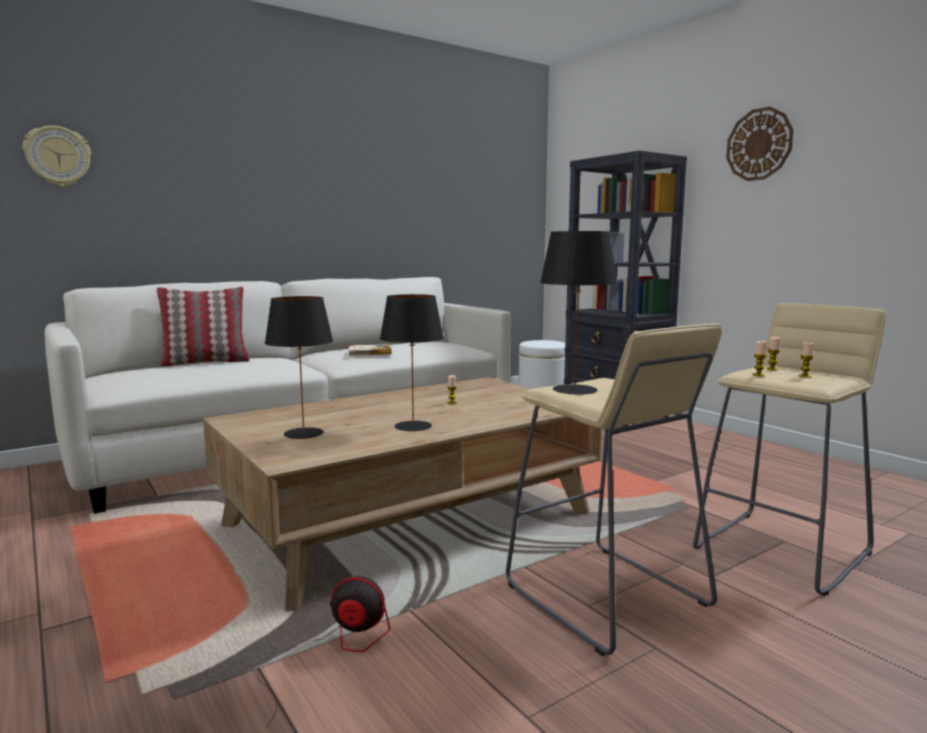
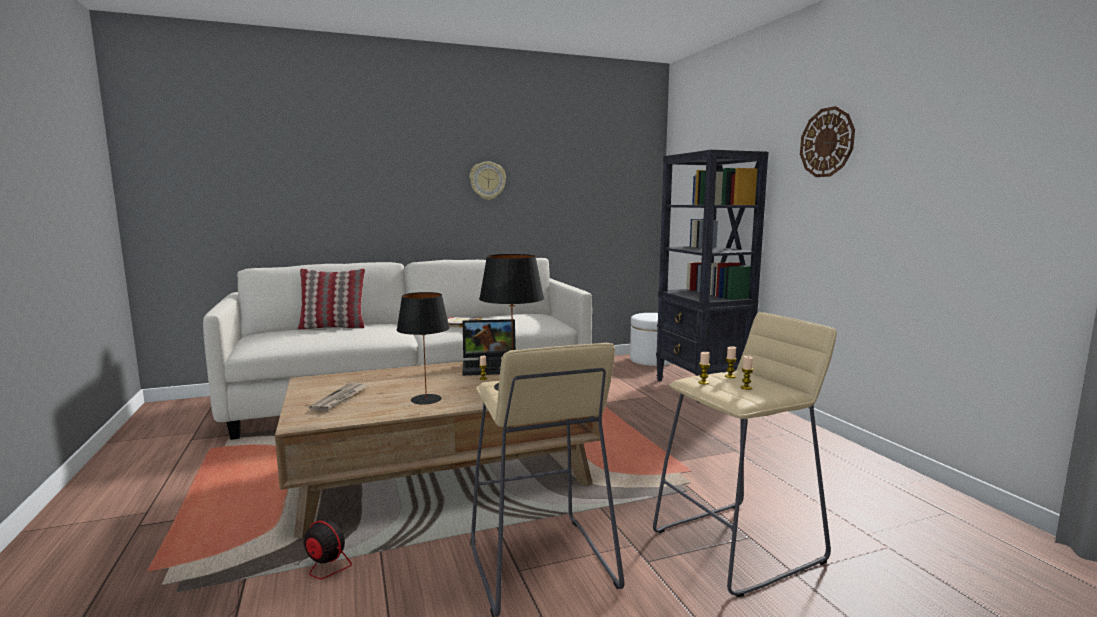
camera: 15 degrees right, 0 degrees up
wall clock [23,126,91,187] -> wall clock moved to [470,162,506,200]
black table lamp [265,296,333,439] -> newspaper [309,383,368,411]
none -> laptop [462,319,516,376]

